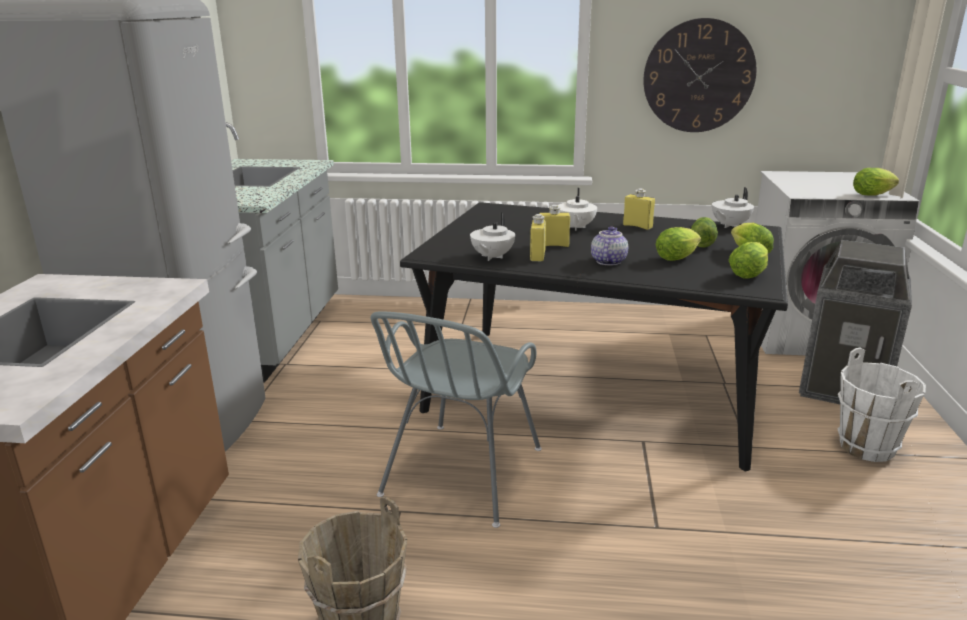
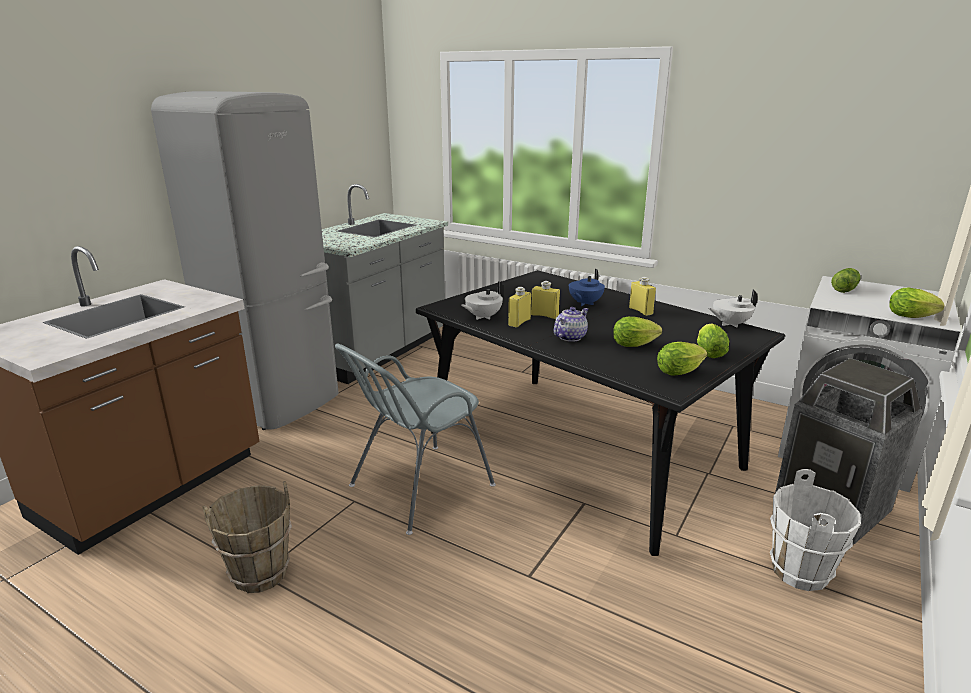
camera: 25 degrees right, 0 degrees up
white teapot [558,188,597,231] -> blue teapot [569,269,605,306]
wall clock [643,18,757,132] -> none
lettuce [691,217,718,248] -> lettuce moved to [831,268,860,293]

